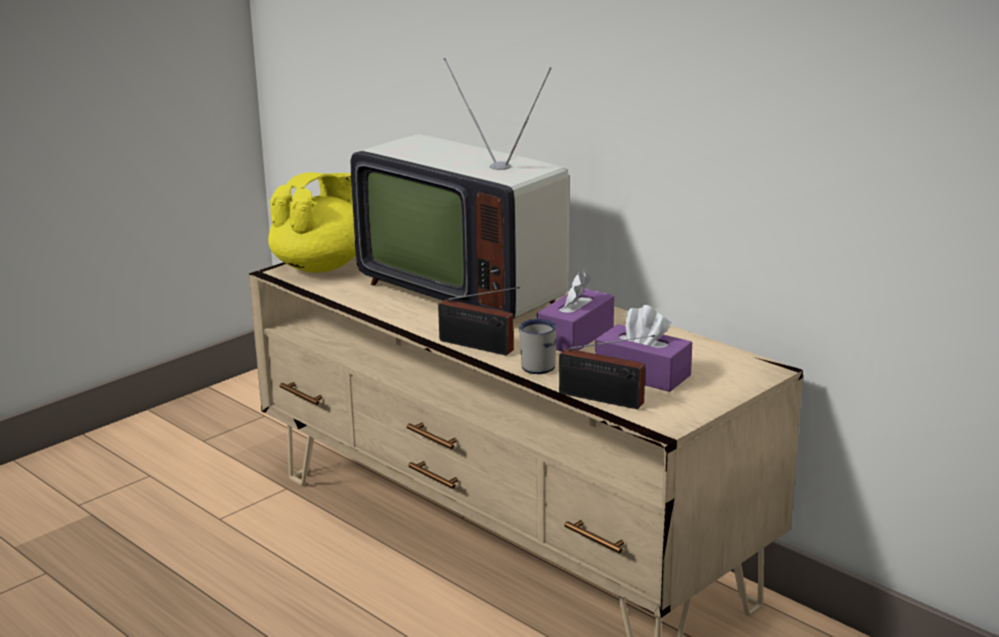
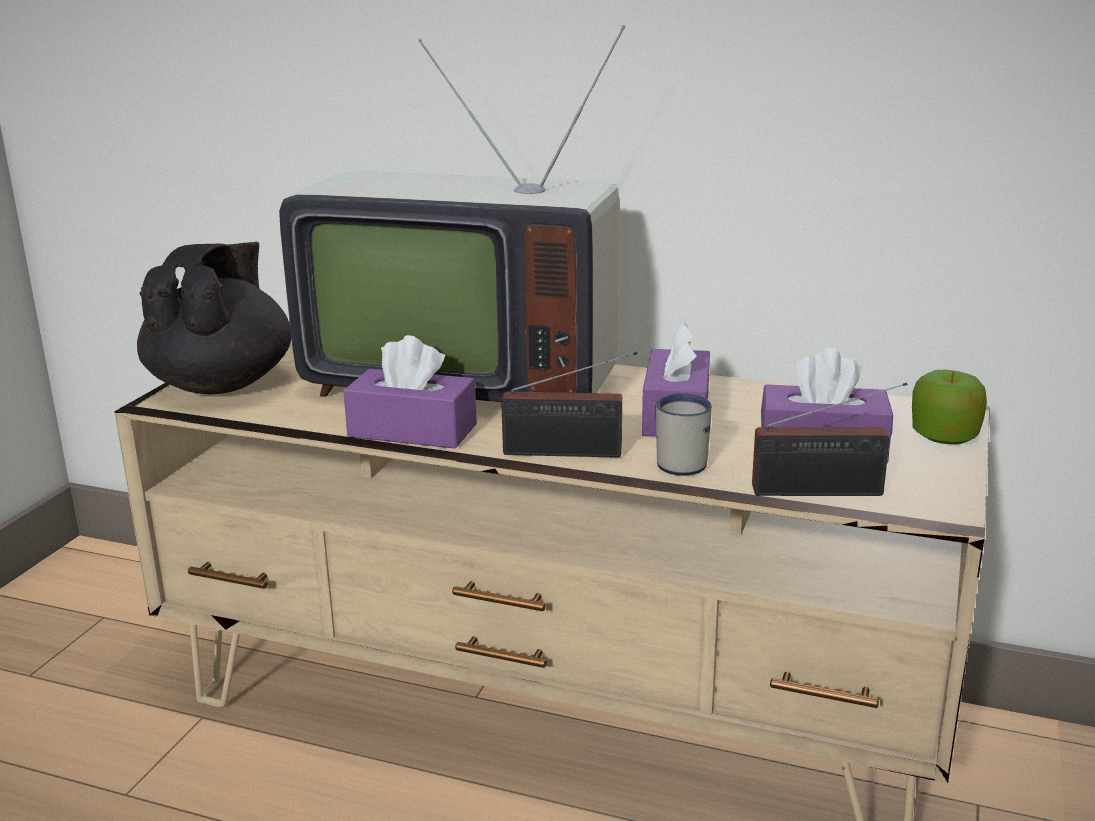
camera: 25 degrees left, 0 degrees up
yellow teapot [268,172,356,273] -> black teapot [137,242,291,394]
none -> purple tissue box [343,335,477,449]
none -> apple [912,369,987,445]

